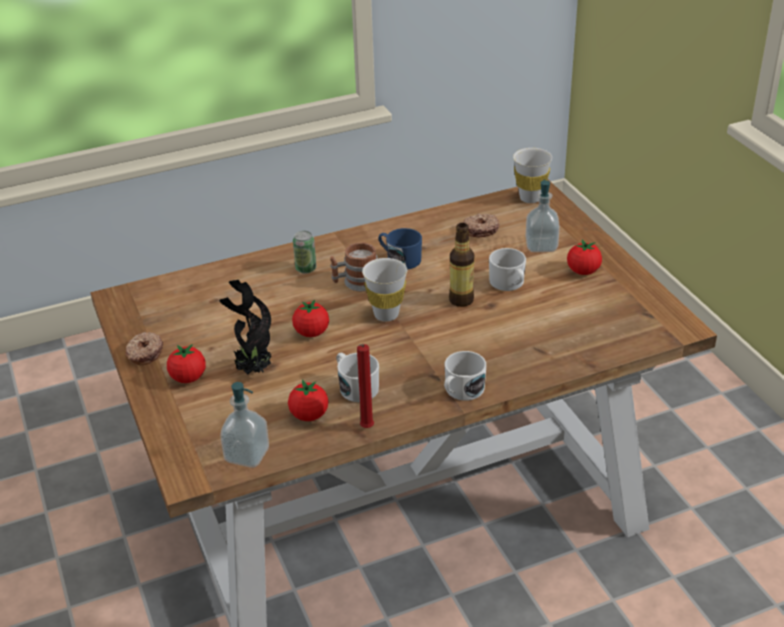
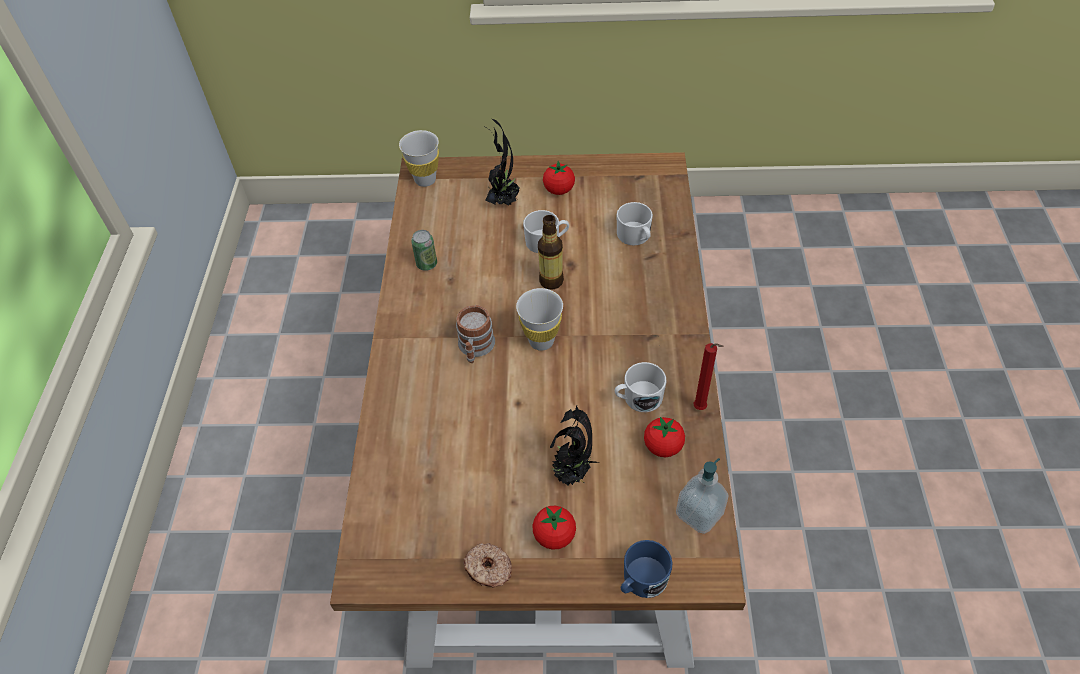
camera: 65 degrees left, 15 degrees up
tomato [292,300,329,337] -> none
can [293,231,316,274] -> can moved to [411,230,437,271]
blue mug [378,228,422,270] -> blue mug moved to [621,540,673,598]
white mug [444,351,486,401] -> white mug moved to [617,202,653,245]
donut [463,213,500,238] -> none
soap dispenser [526,180,560,252] -> potted plant [484,119,520,206]

